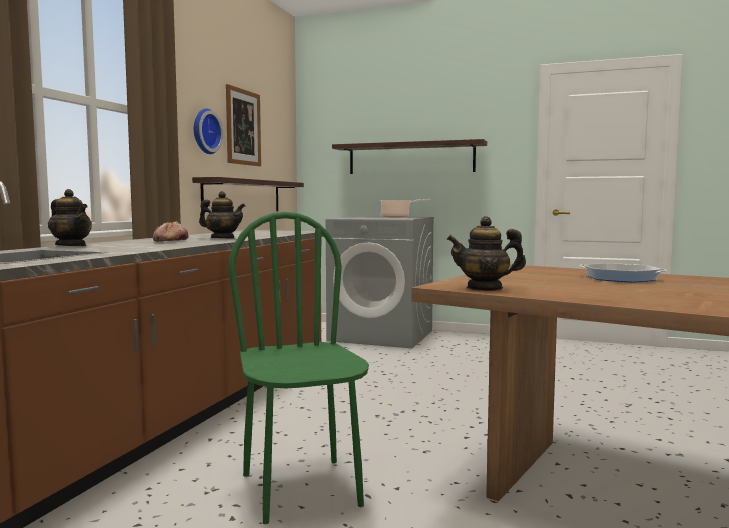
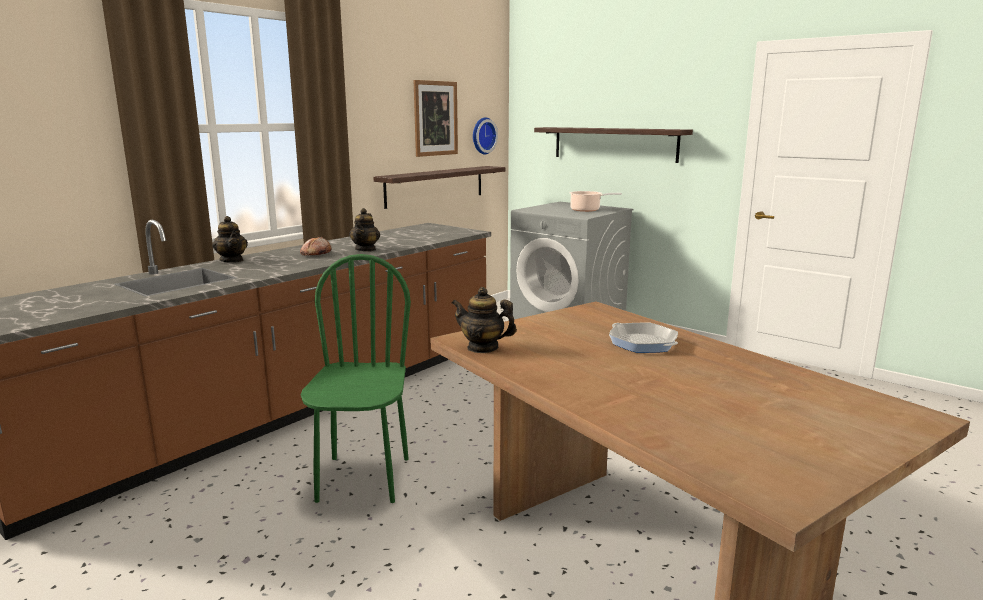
camera: 20 degrees right, 10 degrees up
wall clock [194,108,223,154] -> wall clock moved to [473,117,498,154]
teapot [199,191,245,239] -> teapot turned 60 degrees clockwise [349,208,380,252]

